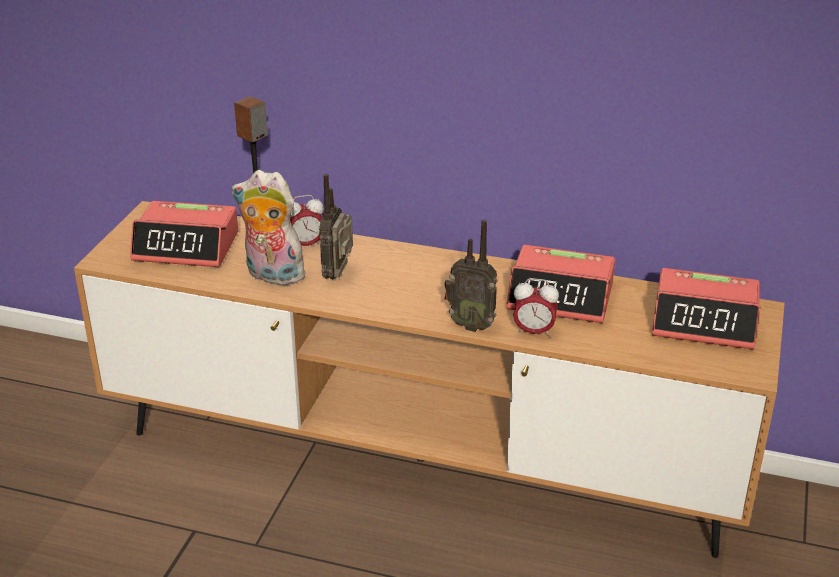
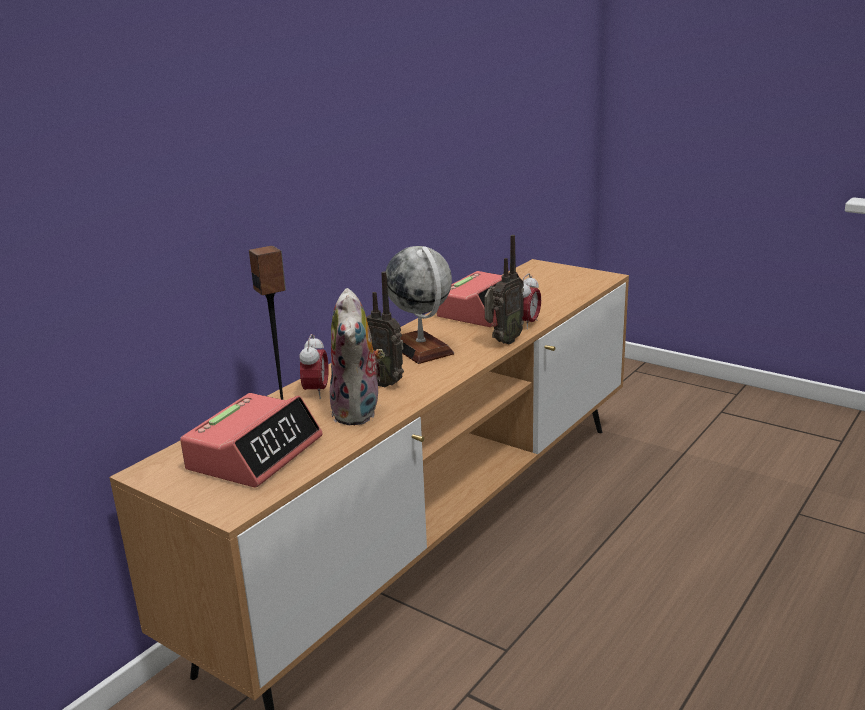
camera: 70 degrees left, 10 degrees down
plush toy [232,170,308,288] -> plush toy turned 45 degrees counterclockwise [330,288,385,425]
alarm clock [652,268,760,350] -> none
none -> globe [385,246,454,364]

